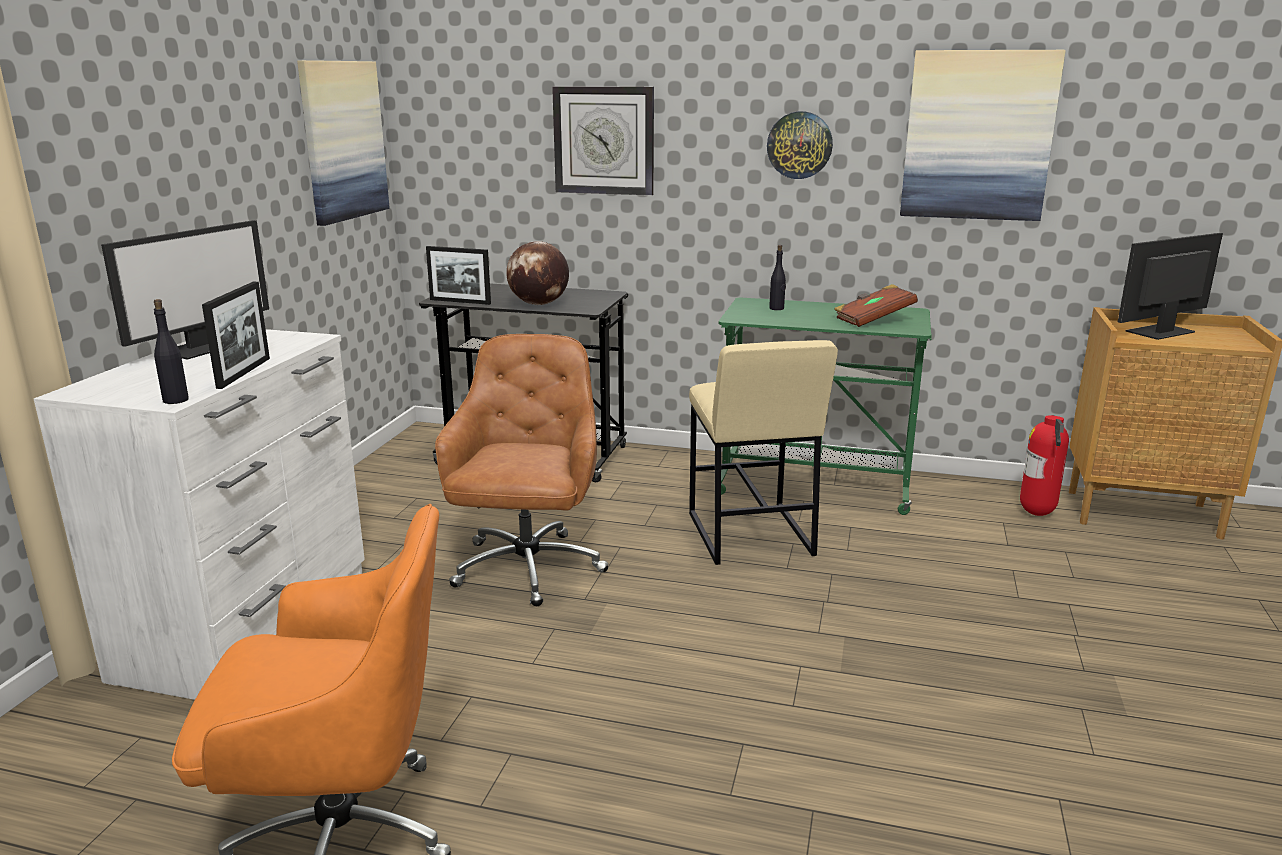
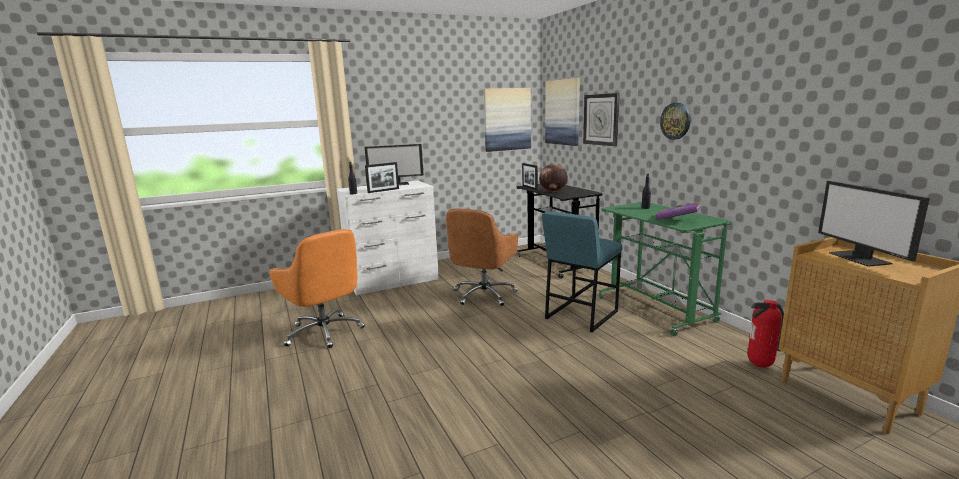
camera: 50 degrees right, 5 degrees down
brown office chair [435,334,608,606] -> brown office chair turned 150 degrees clockwise [446,209,518,306]
beige stool [689,340,838,565] -> blue stool [542,211,623,332]
brown book [834,284,918,327] -> purple book [655,202,701,220]
picture [900,50,1066,221] -> picture moved to [545,78,580,146]
monitor [1118,233,1223,340] -> monitor turned 120 degrees counterclockwise [818,181,930,267]

